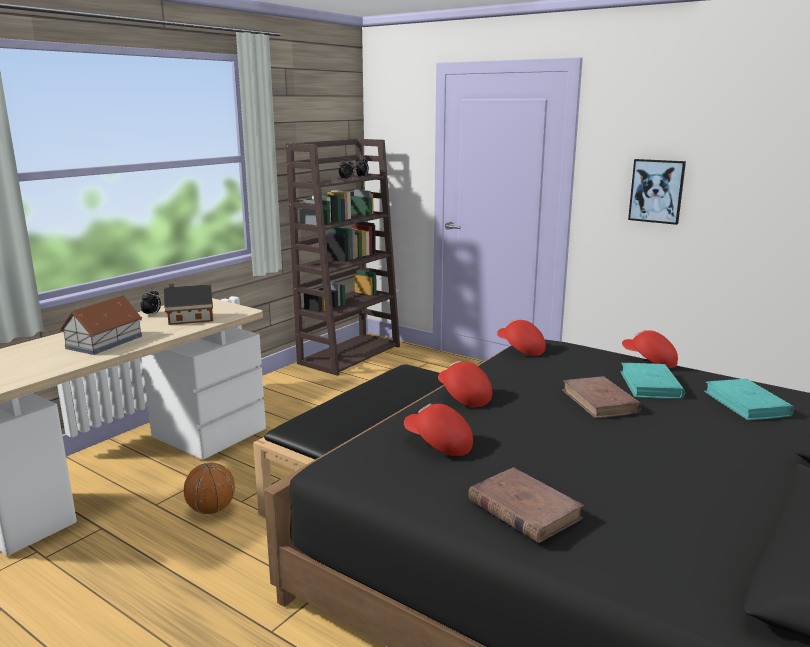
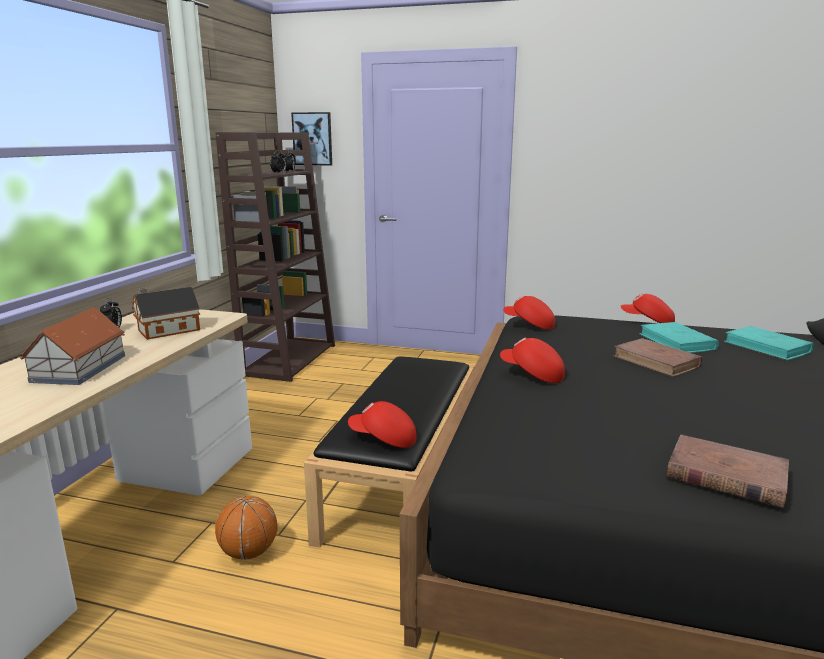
camera: 20 degrees left, 0 degrees up
red cap [404,404,473,456] -> red cap moved to [348,401,416,448]
picture [628,159,686,225] -> picture moved to [291,112,332,166]

